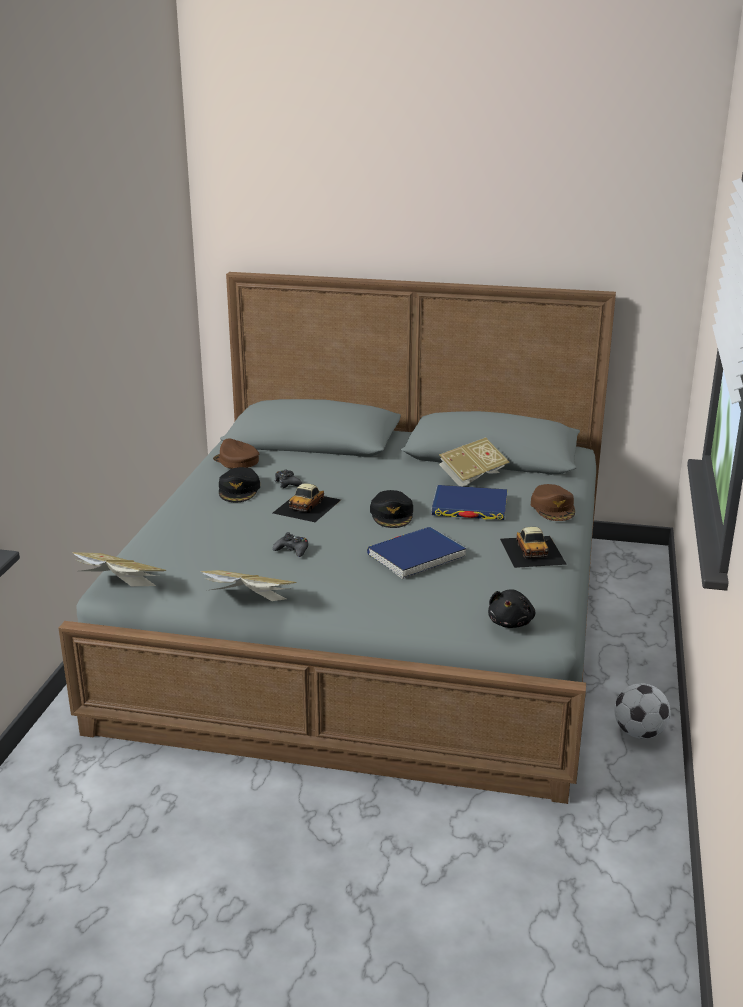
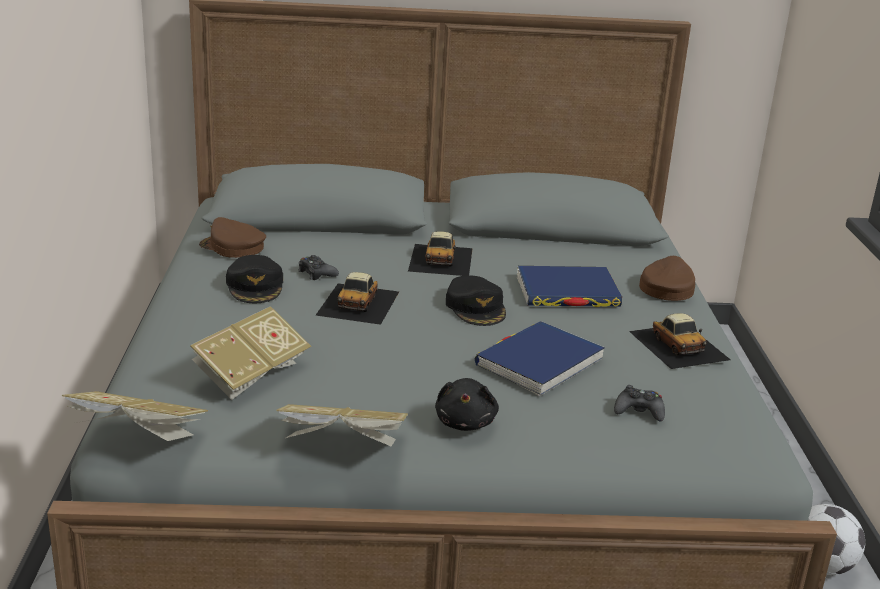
camera: 15 degrees left, 0 degrees up
black game controller [273,532,308,557] -> black game controller moved to [614,385,665,421]
book [439,437,510,487] -> book moved to [190,306,311,400]
black plush toy [488,589,535,628] -> black plush toy moved to [435,378,499,431]
brown cap [531,484,575,521] -> brown cap turned 135 degrees counterclockwise [639,256,695,301]
none -> toy car [408,231,473,276]

